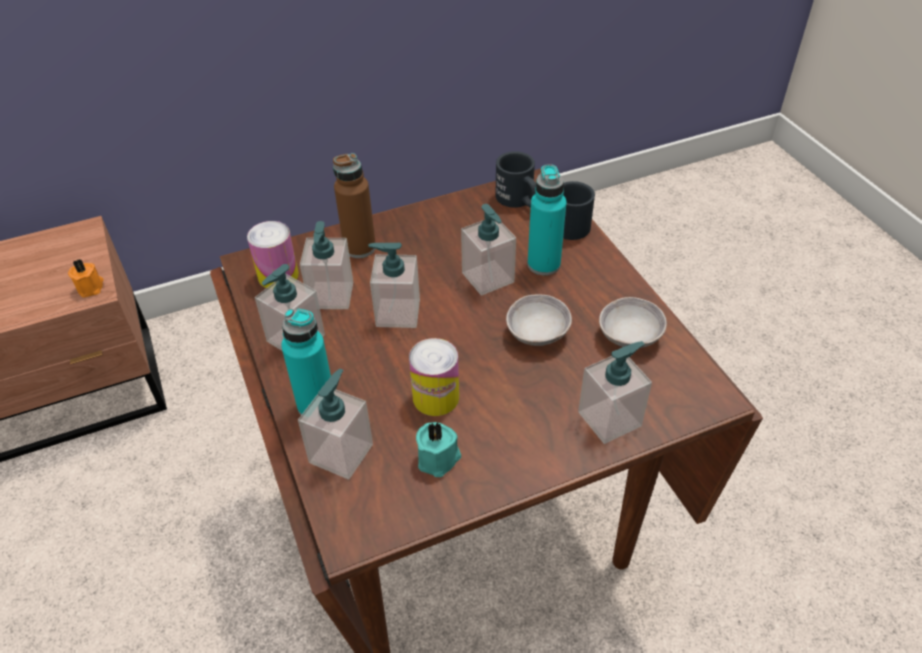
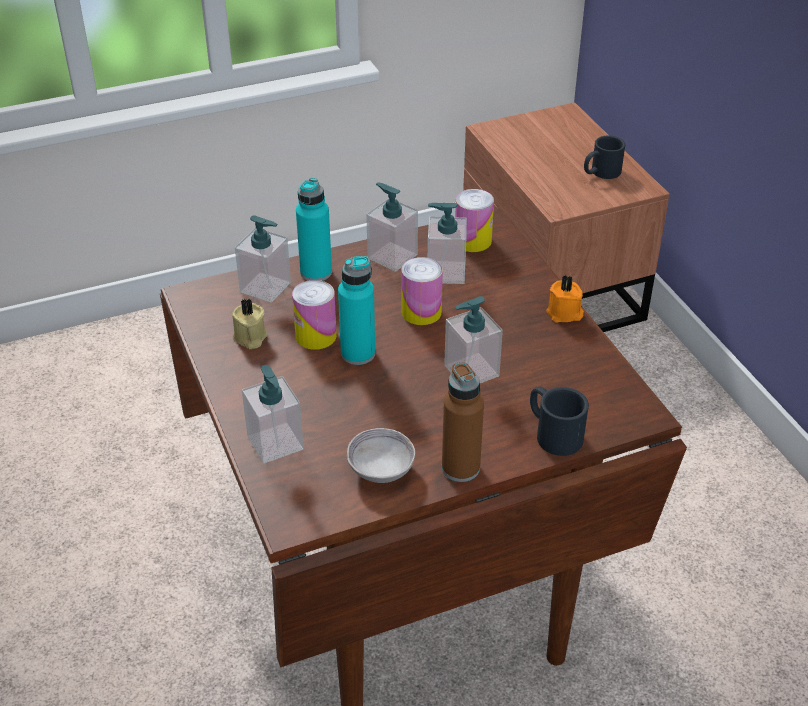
camera: 90 degrees right, 5 degrees down
orange candle [68,259,104,297] -> orange candle moved to [546,275,584,323]
brown bottle [333,153,376,258] -> brown bottle moved to [442,362,484,482]
soap dispenser [368,243,420,328] -> can [401,257,443,325]
turquoise candle [416,422,461,477] -> beige candle [232,298,268,349]
black mug [495,151,536,208] -> black mug moved to [584,136,625,179]
grey bowl [506,295,572,346] -> none
turquoise bottle [527,164,567,275] -> turquoise bottle moved to [338,256,375,365]

